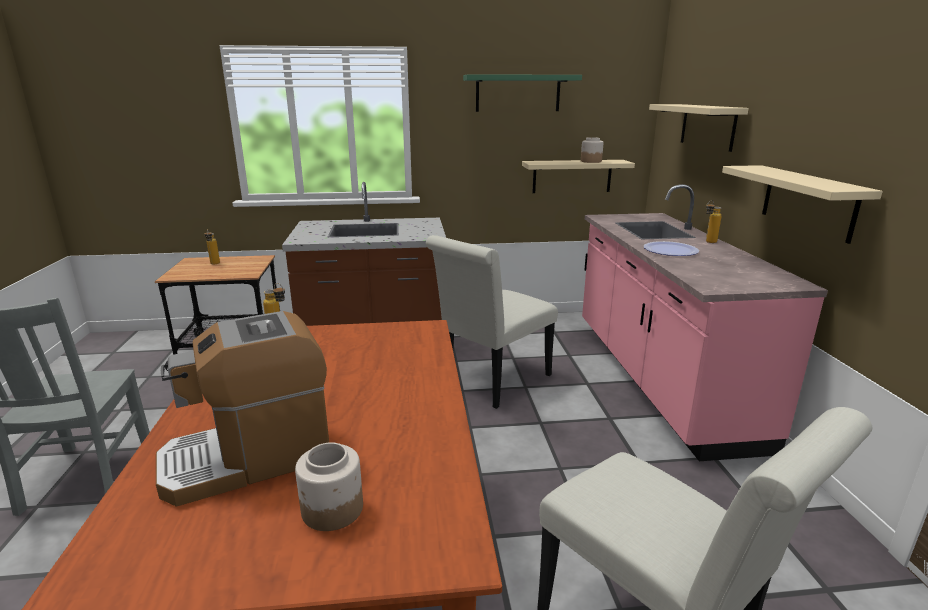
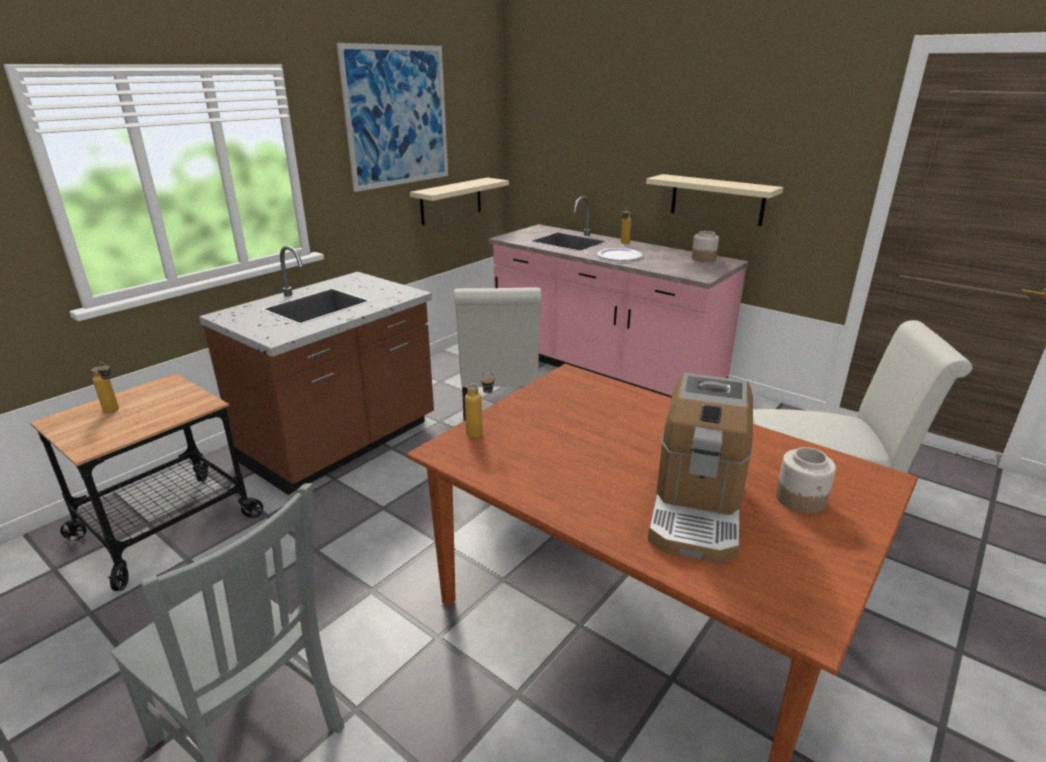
camera: 45 degrees left, 5 degrees up
green shelf [463,74,582,112] -> picture [337,43,448,192]
jar [581,137,604,163] -> jar moved to [691,231,719,262]
beige shelf [649,104,749,152] -> none

